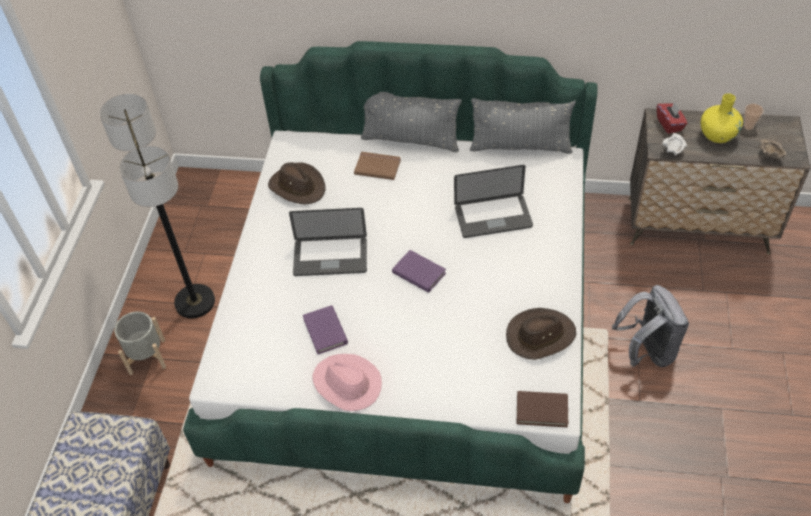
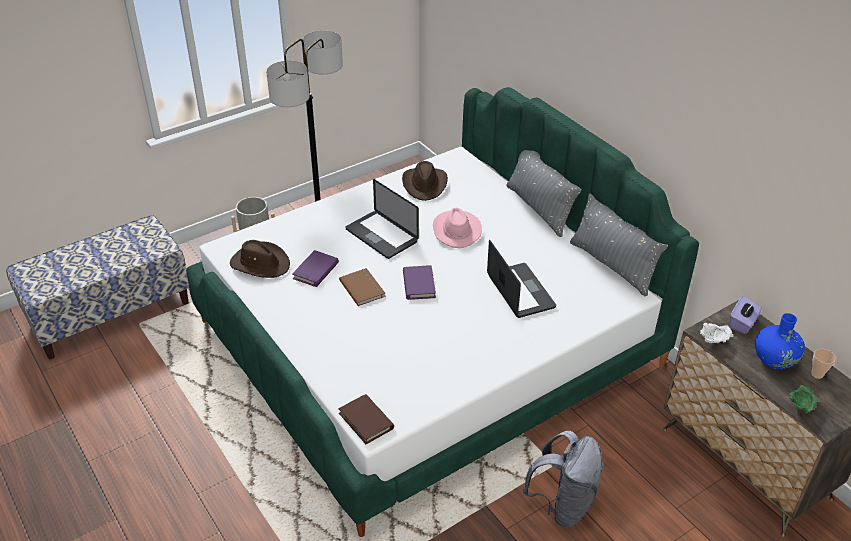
camera: 45 degrees right, 10 degrees down
pink hat [313,354,382,411] -> pink hat moved to [433,208,482,248]
brown book [354,152,401,180] -> brown book moved to [339,268,386,306]
laptop [454,165,533,238] -> laptop turned 150 degrees counterclockwise [487,240,556,318]
brown hat [506,308,576,360] -> brown hat moved to [230,240,290,278]
red tissue box [657,102,687,134] -> purple tissue box [729,296,762,334]
yellow vase [701,93,743,143] -> blue vase [755,313,805,369]
beige bowl [758,139,786,159] -> green bowl [789,385,819,413]

